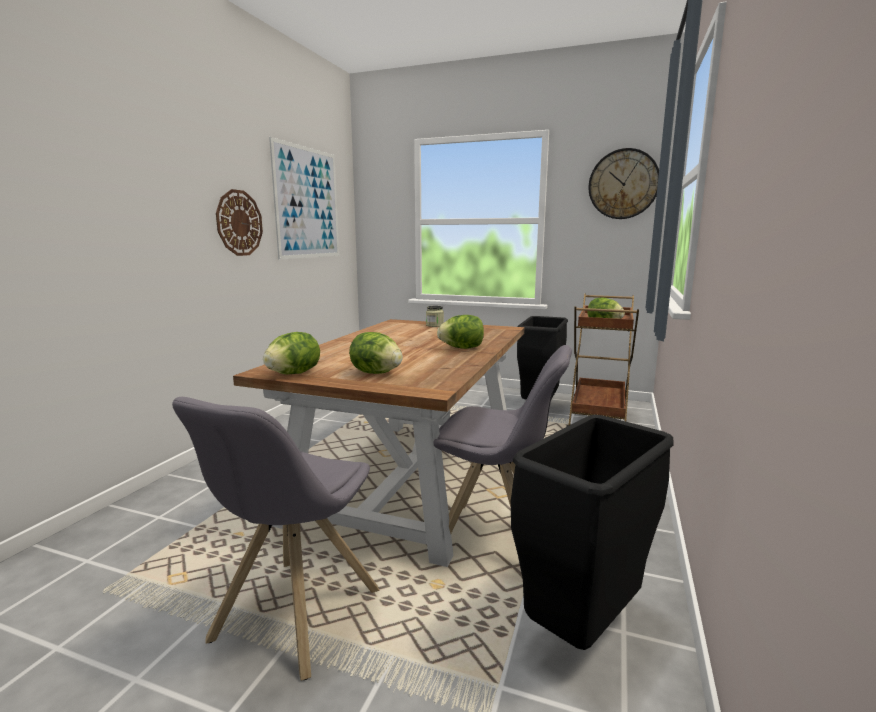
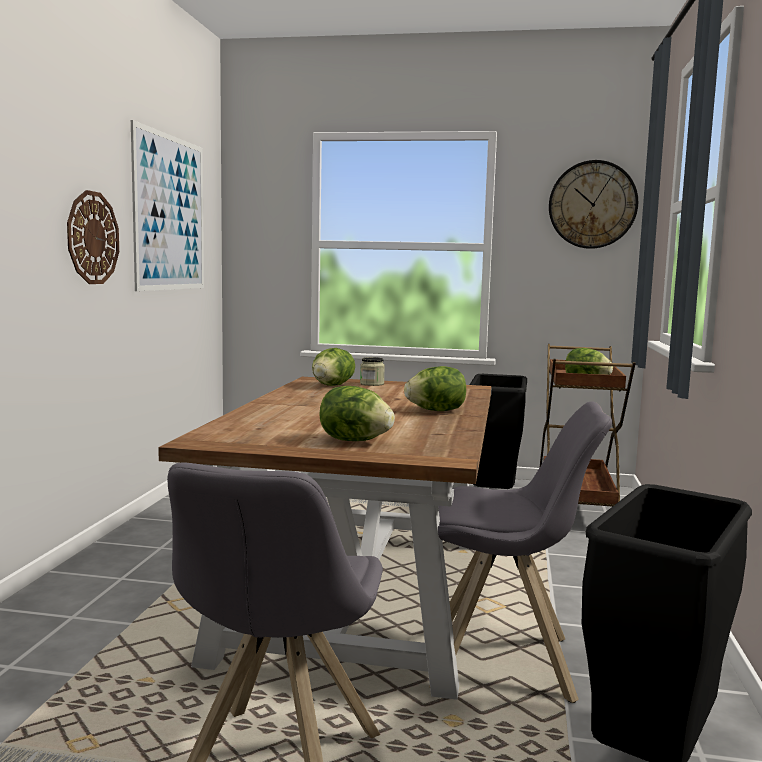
camera: 10 degrees left, 5 degrees down
lettuce [263,332,320,374] -> lettuce moved to [312,348,355,386]

